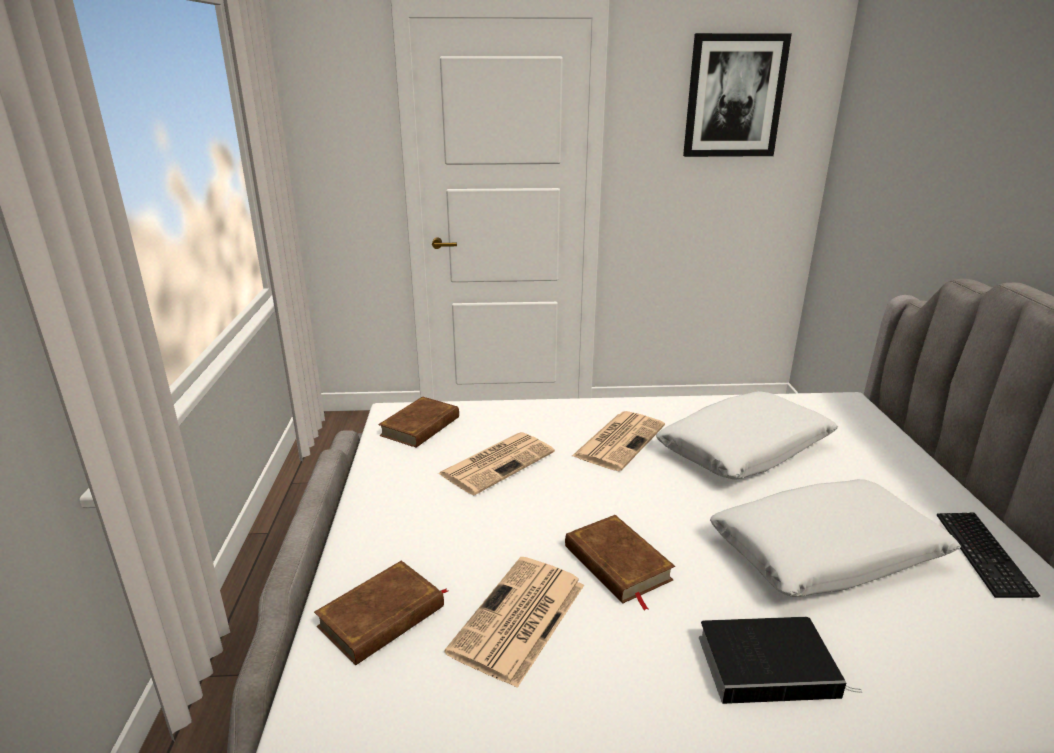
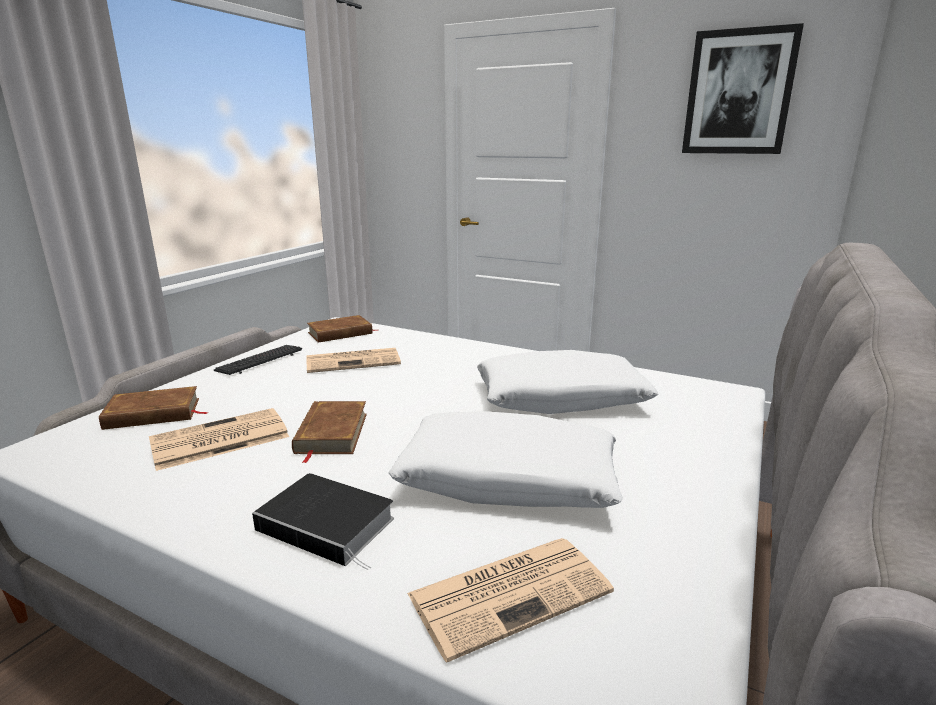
camera: 30 degrees right, 5 degrees down
newspaper [572,411,665,471] -> newspaper moved to [407,538,614,662]
keyboard [937,513,1040,598] -> keyboard moved to [214,345,302,375]

